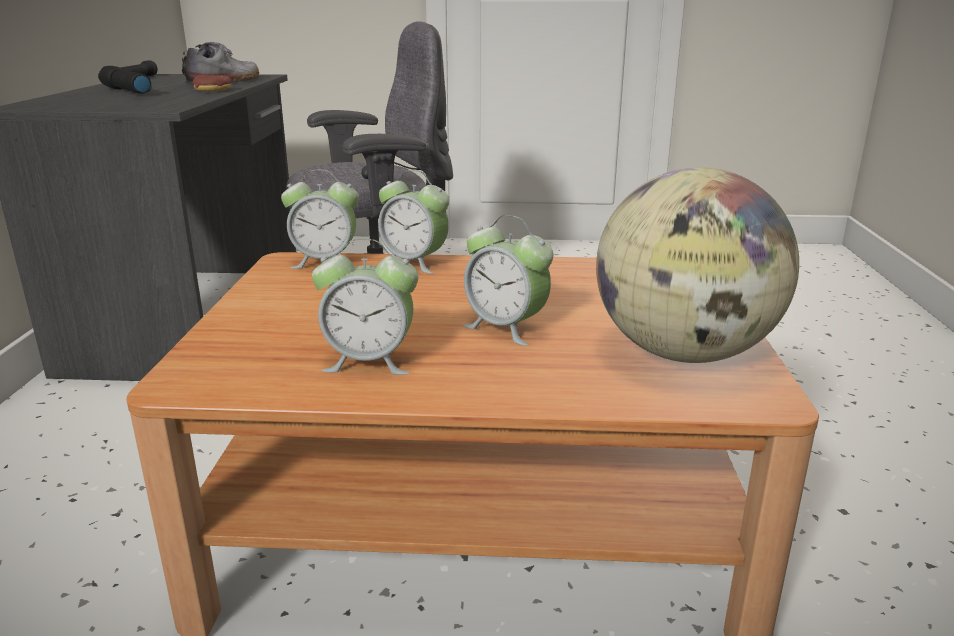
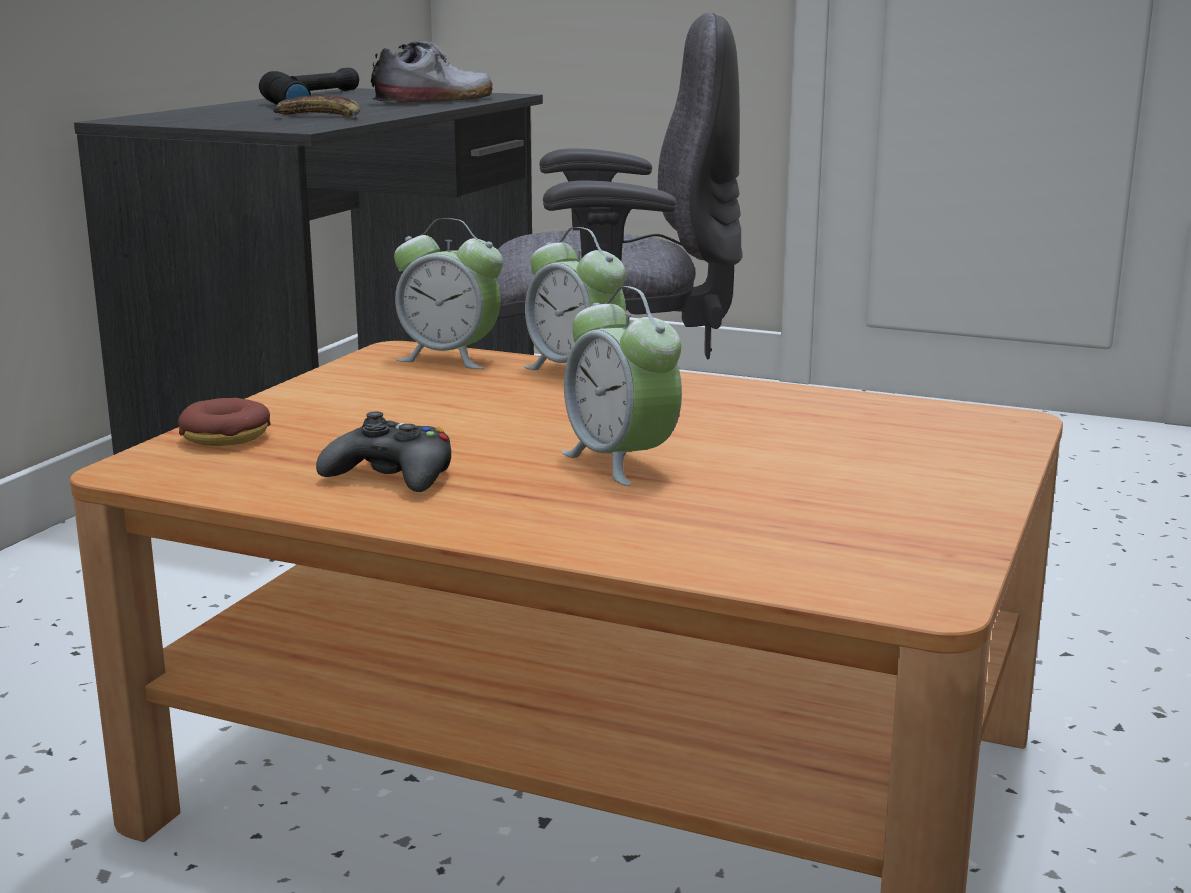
camera: 20 degrees right, 5 degrees down
donut [193,75,231,92] -> donut moved to [178,398,271,446]
alarm clock [312,239,418,375] -> black game controller [316,412,451,492]
globe [596,167,799,363] -> none
none -> banana [273,95,360,120]

